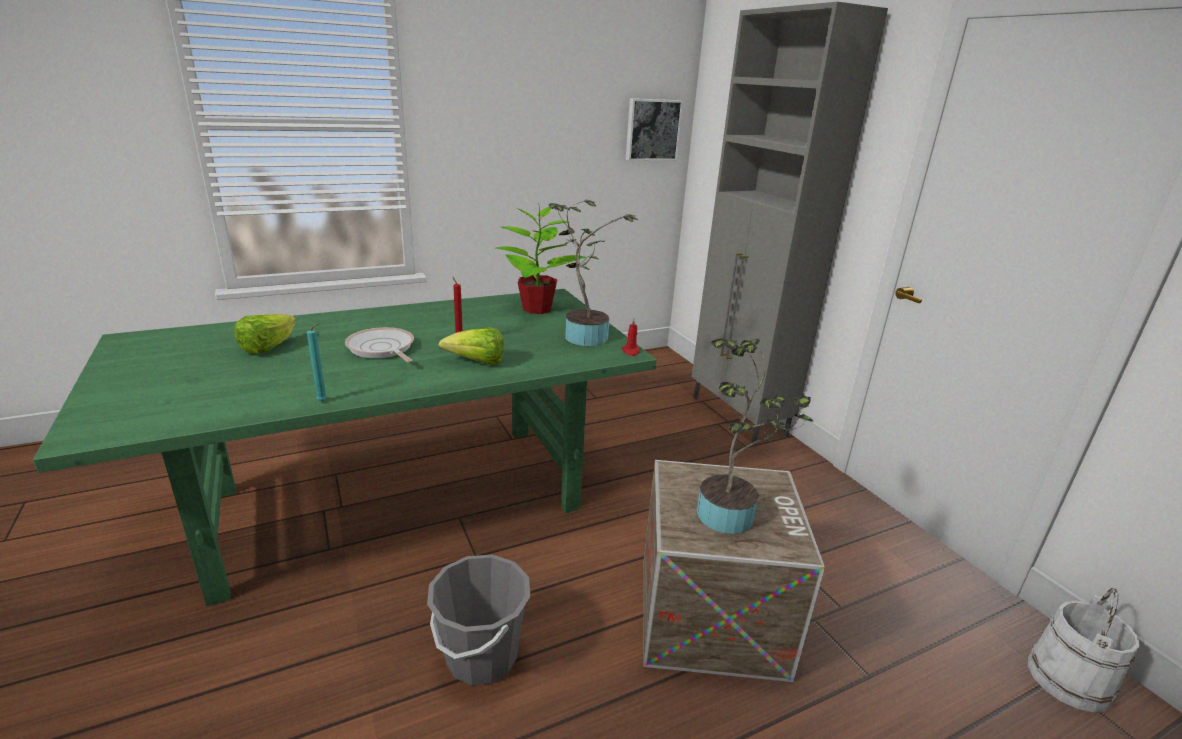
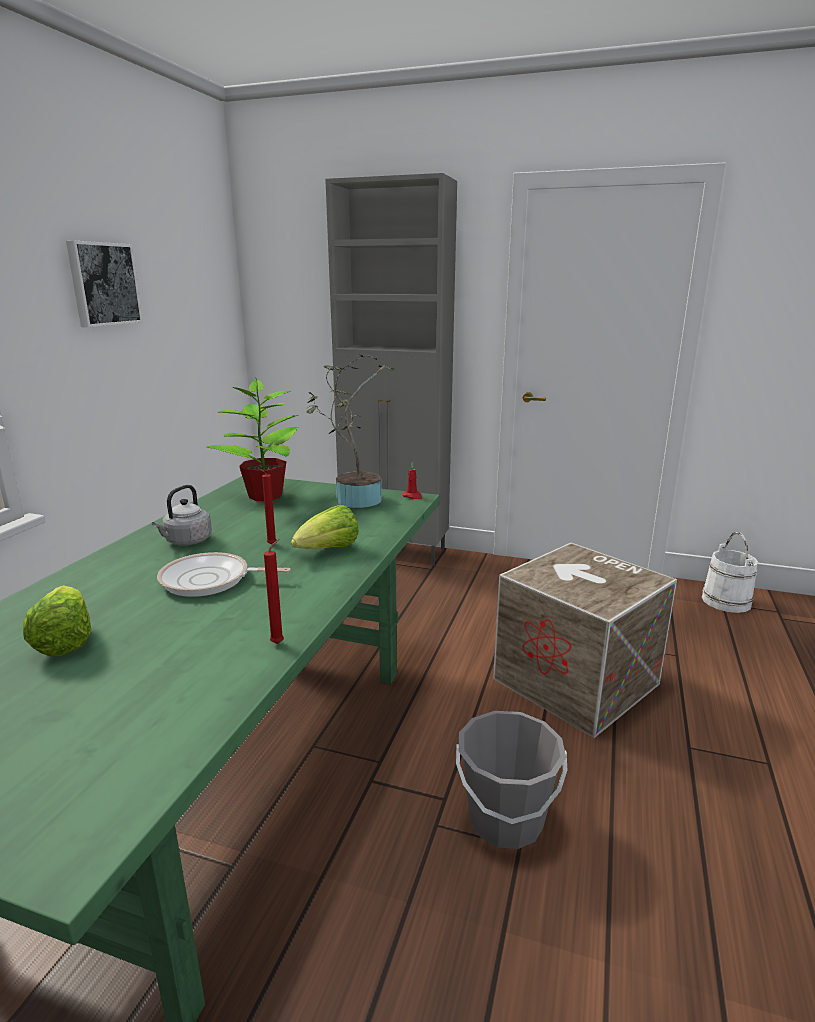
camera: 45 degrees left, 5 degrees down
turquoise candle [307,324,327,401] -> red candle [264,539,284,644]
picture [626,98,683,161] -> picture moved to [66,240,143,327]
potted plant [697,338,813,534] -> none
none -> grey kettle [152,485,212,545]

